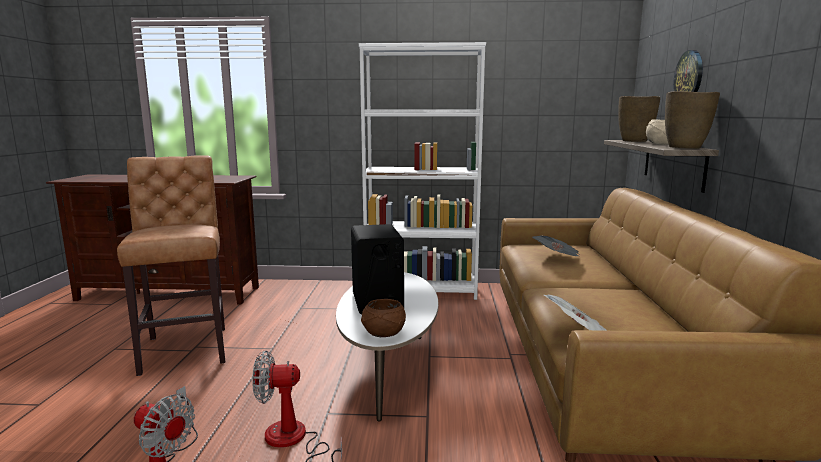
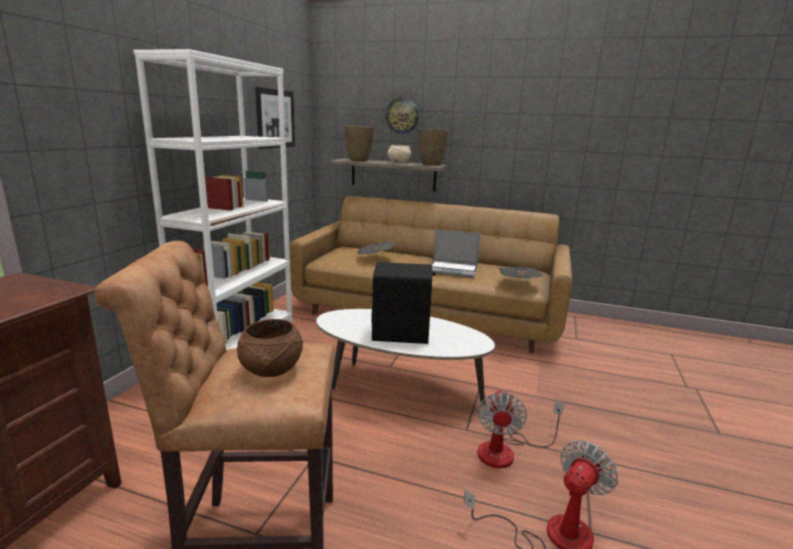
camera: 75 degrees left, 5 degrees up
brown bowl [361,299,406,337] -> brown bowl moved to [237,319,303,377]
none -> picture [255,87,295,149]
none -> laptop [431,229,481,278]

